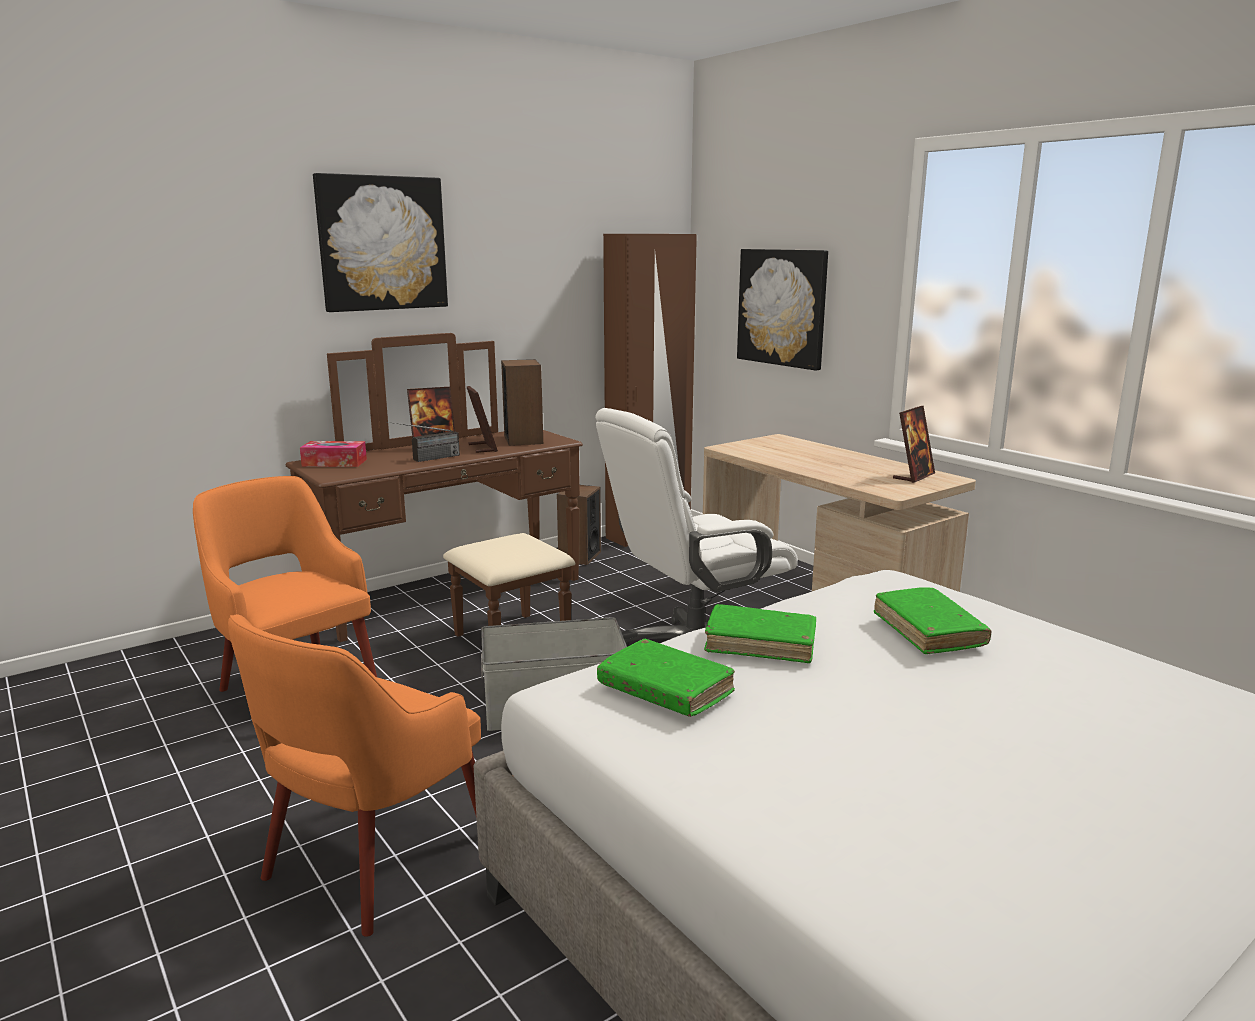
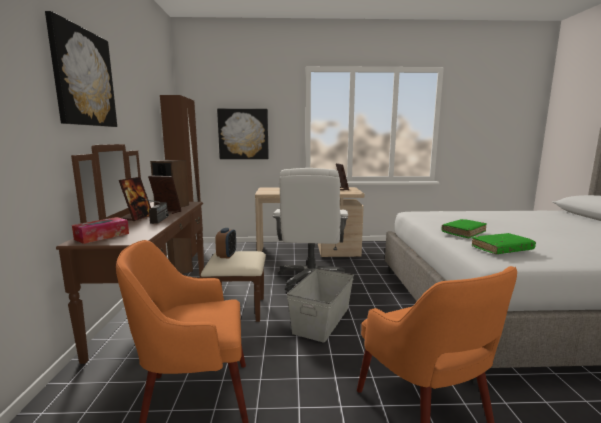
camera: 55 degrees left, 5 degrees down
green book [874,587,991,654] -> none
none -> alarm clock [215,228,236,258]

